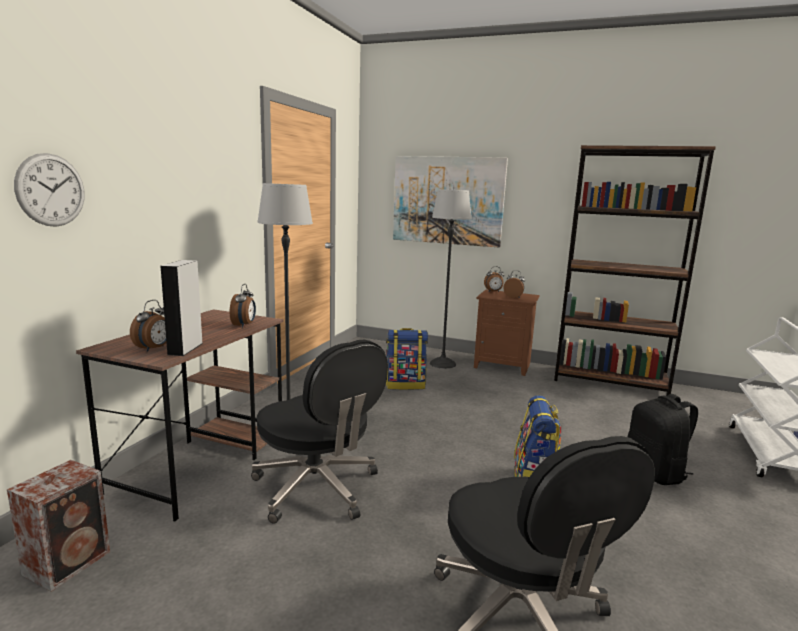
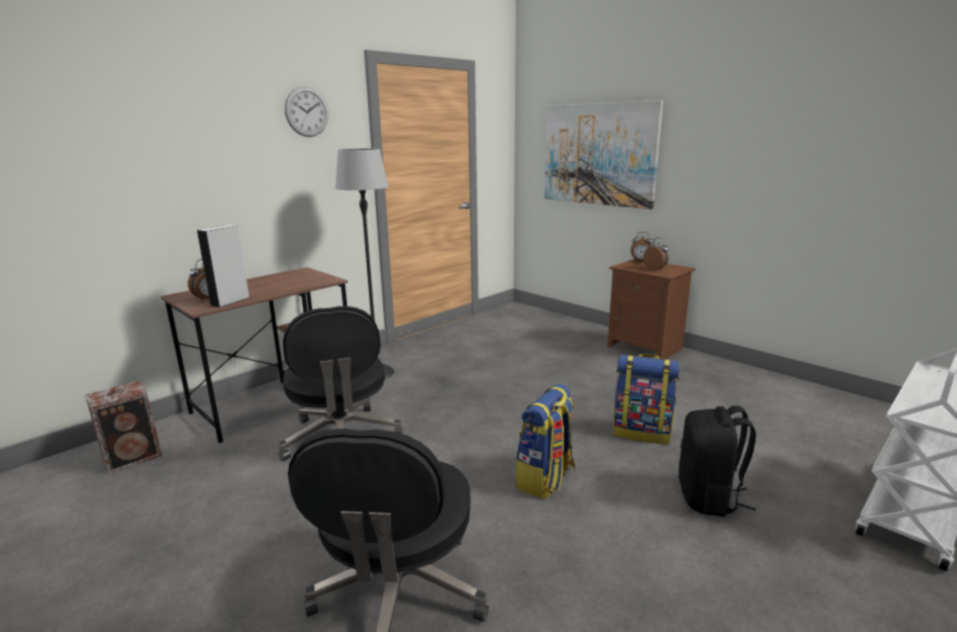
camera: 25 degrees right, 5 degrees up
wall clock [14,153,84,227] -> wall clock moved to [285,87,328,137]
alarm clock [230,284,256,328] -> none
backpack [386,328,428,390] -> backpack moved to [613,354,680,444]
floor lamp [430,189,472,369] -> none
brown bookcase [554,145,716,396] -> none

